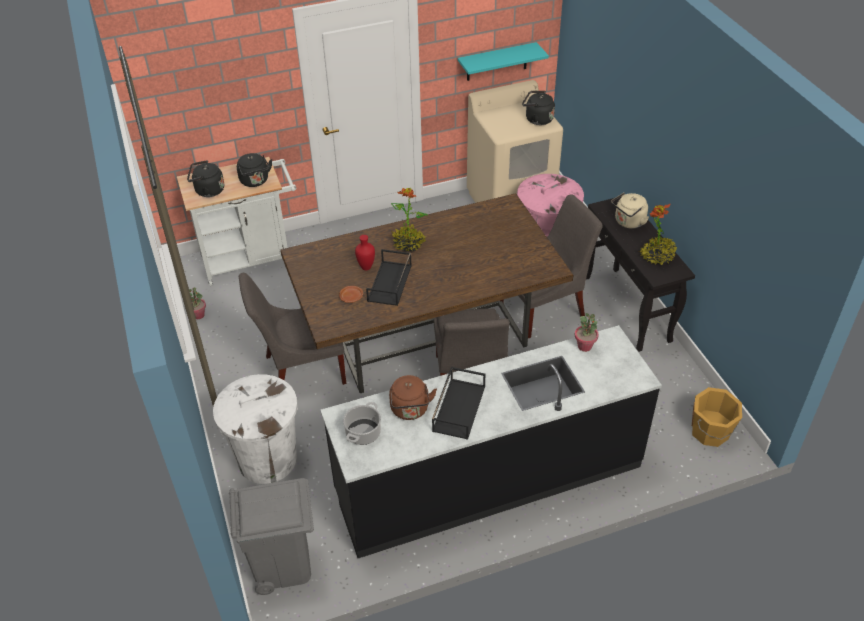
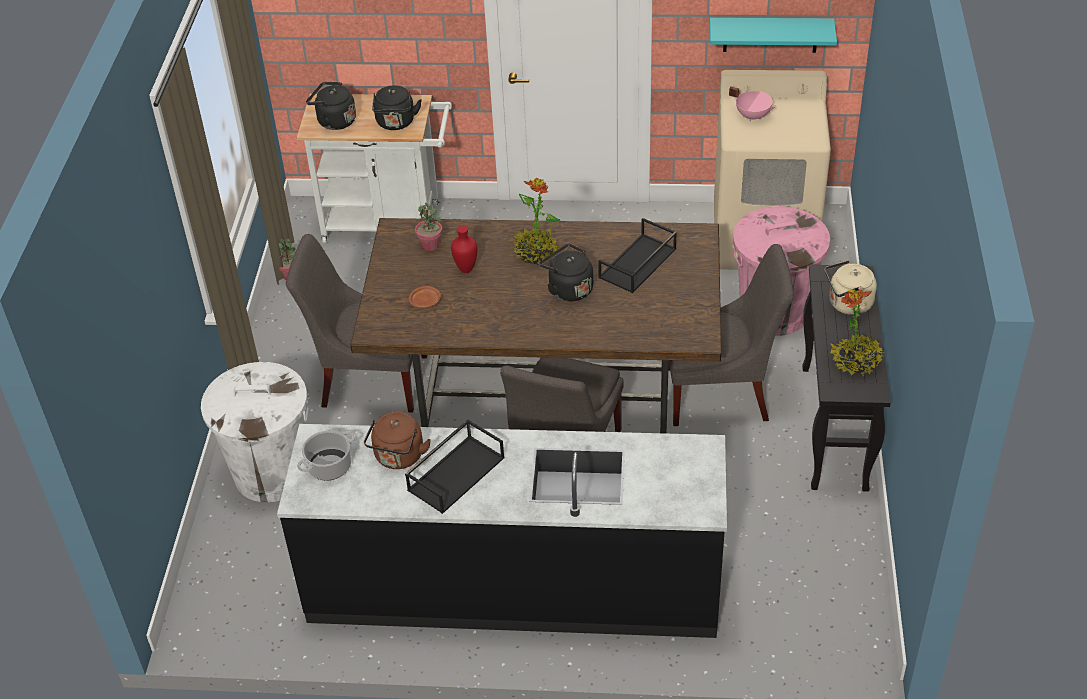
camera: 25 degrees right, 0 degrees up
grey trash can [229,478,314,595] -> none
black tray [366,249,412,306] -> black tray moved to [598,218,677,293]
black kettle [522,91,555,125] -> black kettle moved to [540,244,593,301]
potted plant [575,313,599,352] -> potted plant moved to [415,202,443,251]
orange bucket [692,387,742,447] -> none
none -> pink cooking pot [729,86,776,121]

